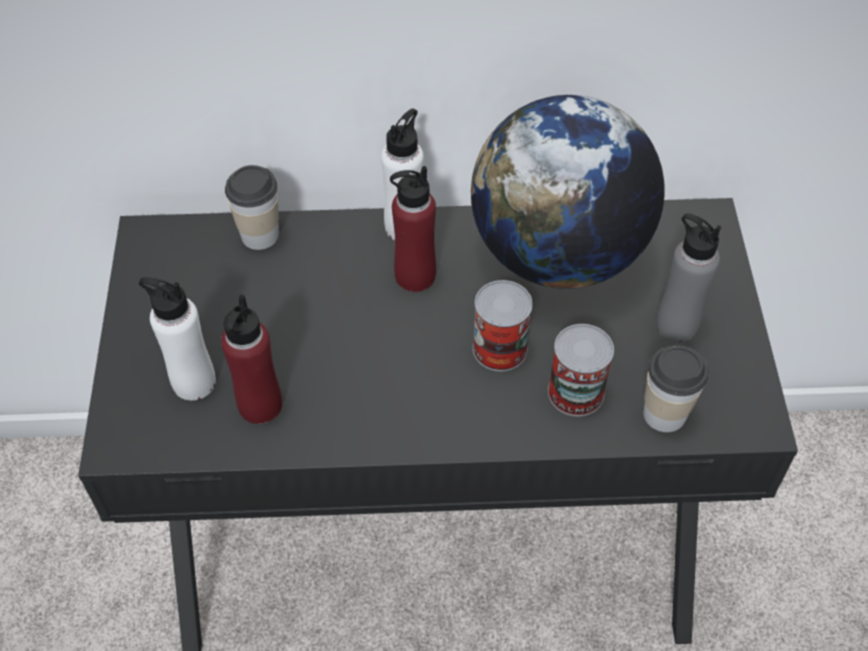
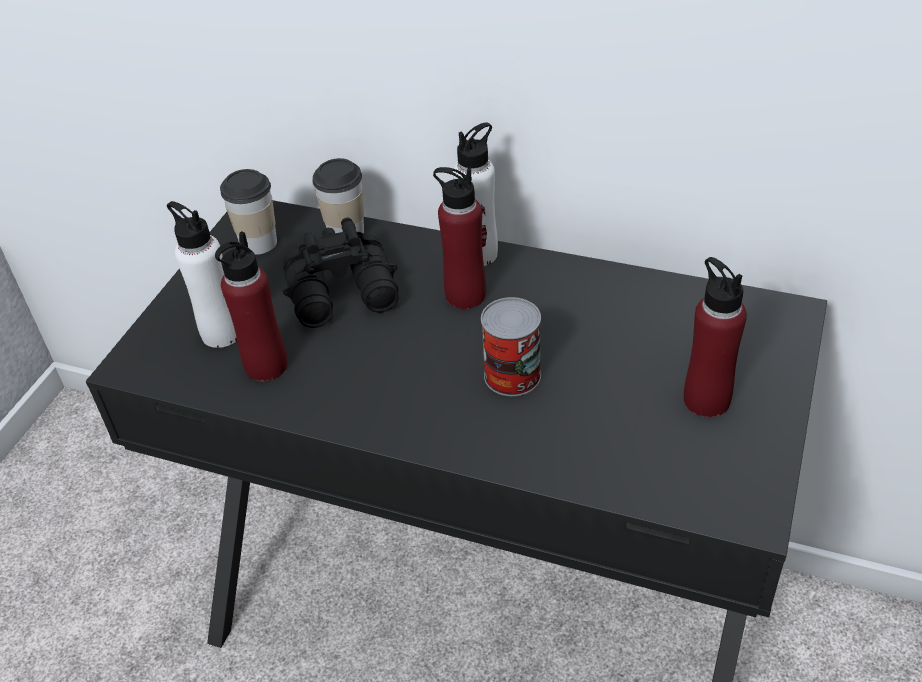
camera: 25 degrees right, 10 degrees down
globe [471,95,665,288] -> none
can [548,324,614,416] -> none
cup [643,345,708,432] -> cup moved to [220,169,277,255]
grey bottle [656,214,721,343] -> red bottle [684,257,747,417]
none -> black binoculars [283,217,399,328]

